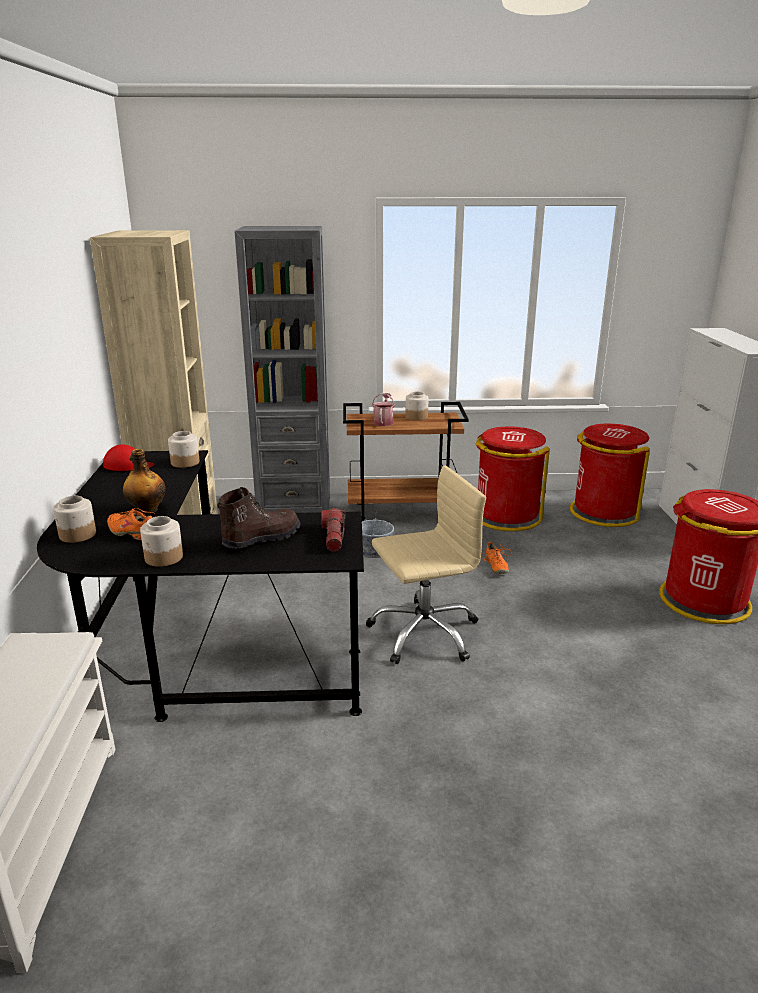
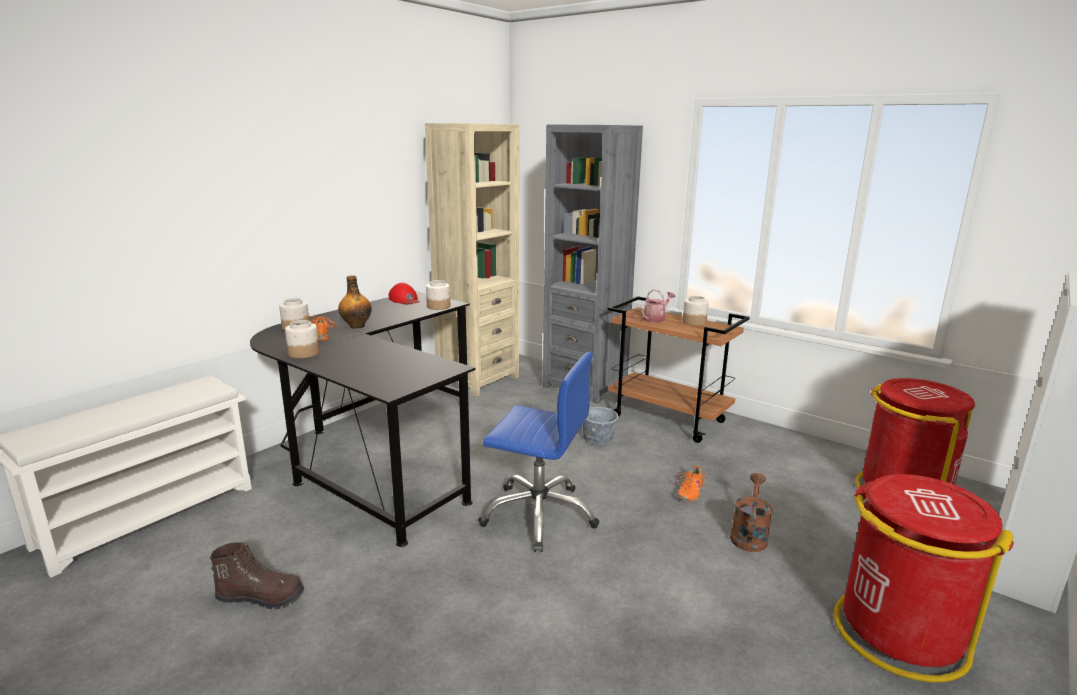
camera: 40 degrees right, 5 degrees down
brown boot [217,487,300,549] -> brown boot moved to [210,542,304,610]
flashlight [321,508,346,552] -> none
beige office chair [366,465,486,664] -> blue office chair [478,352,599,552]
red trash can [476,426,550,531] -> none
none -> brown watering can [730,473,773,552]

